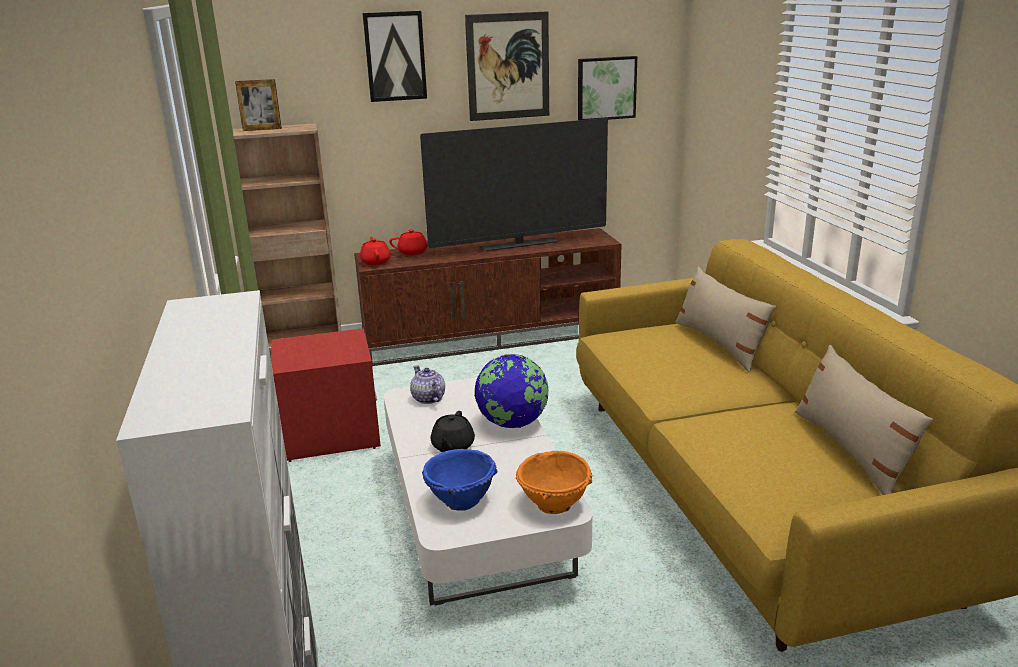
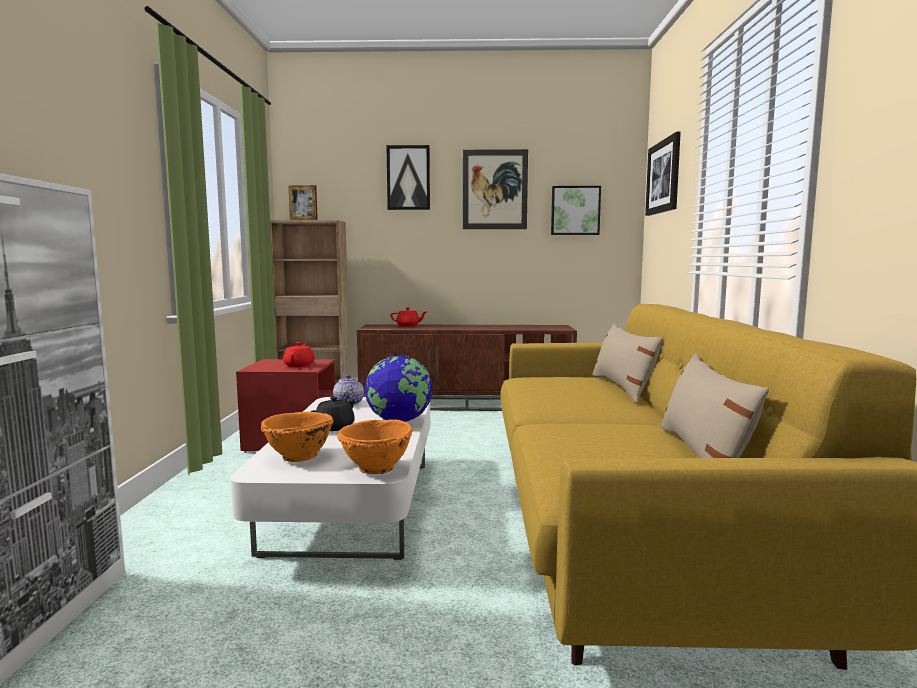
camera: 15 degrees right, 15 degrees down
red teapot [360,237,391,265] -> red teapot moved to [283,342,315,367]
television [420,118,608,251] -> none
blue bowl [422,449,497,511] -> orange bowl [261,412,334,462]
none -> picture [645,131,681,216]

